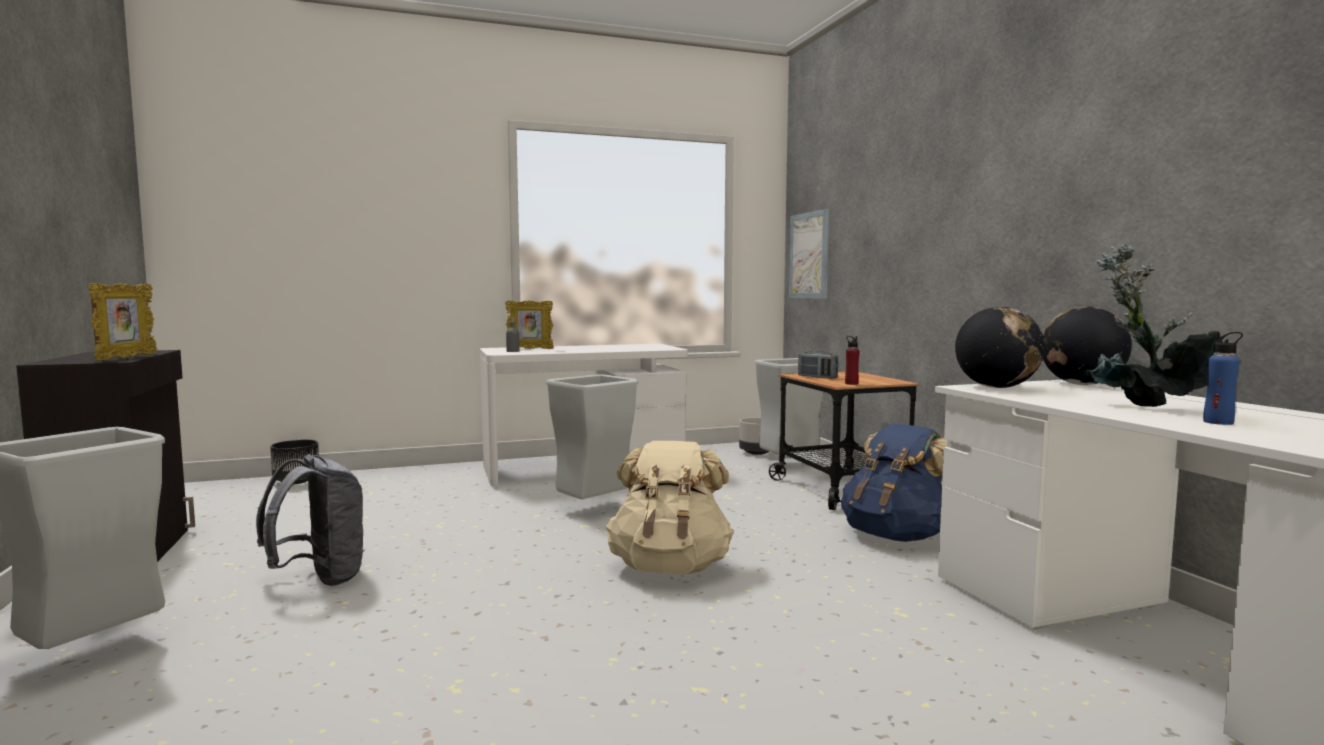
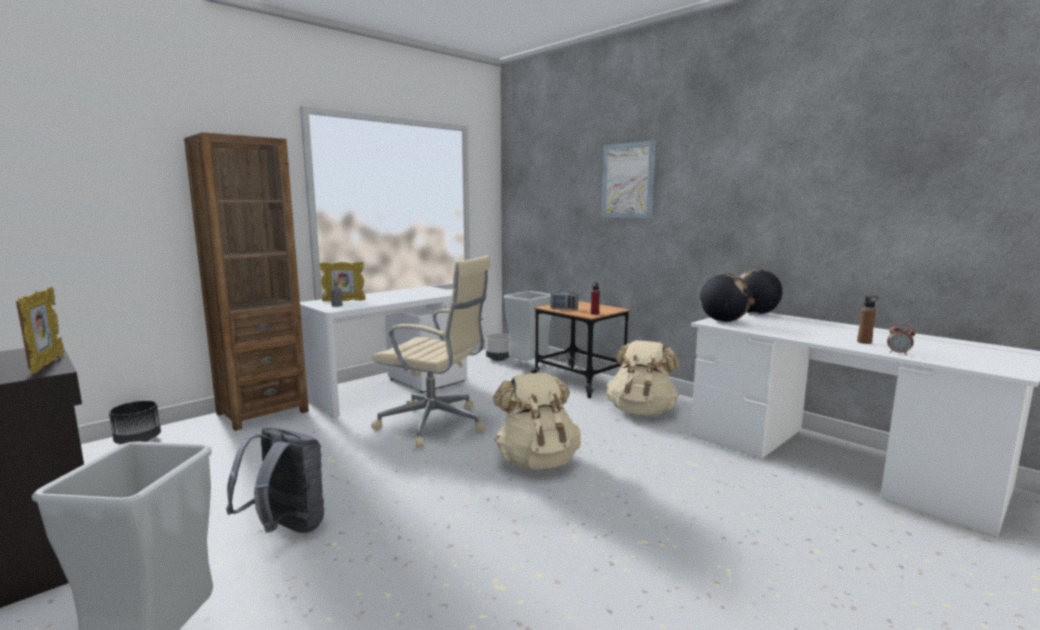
camera: 25 degrees left, 5 degrees up
grey trash can [546,374,638,499] -> beige office chair [371,255,491,448]
picture [789,209,829,299] -> picture moved to [602,141,656,218]
blue backpack [841,424,947,542] -> beige backpack [607,340,680,416]
potted plant [1082,244,1218,407] -> none
blue bottle [1203,332,1243,425] -> brown bottle [857,296,878,344]
none -> brown bookcase [184,132,309,431]
none -> alarm clock [887,323,916,355]

